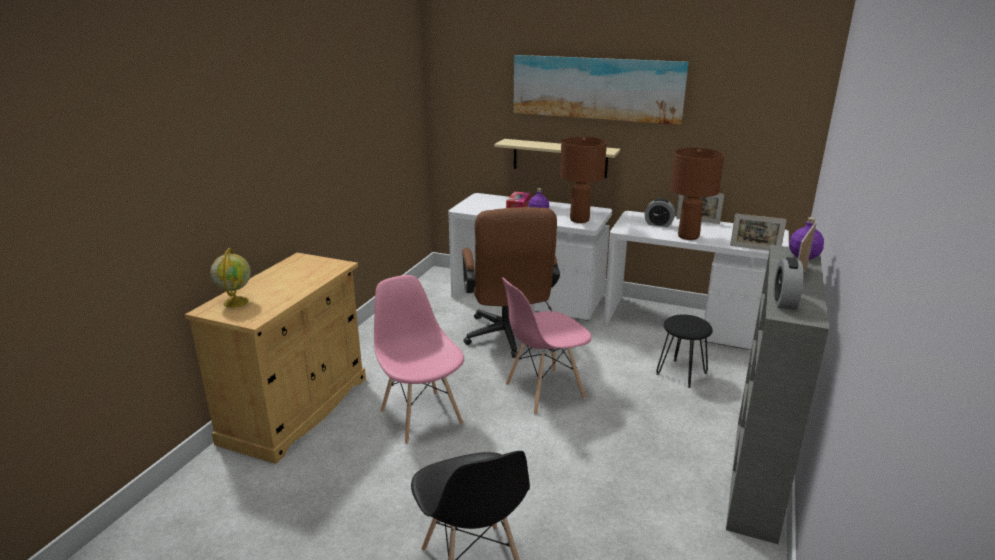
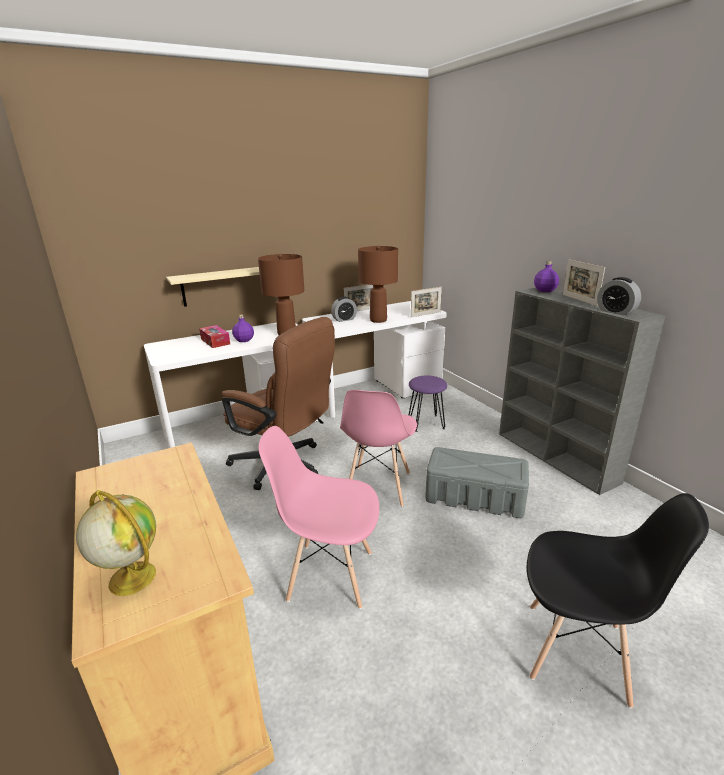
camera: 50 degrees left, 0 degrees up
picture [514,55,688,125] -> none
black stool [656,315,713,388] -> purple stool [409,376,447,432]
none -> grey storage box [425,447,529,518]

